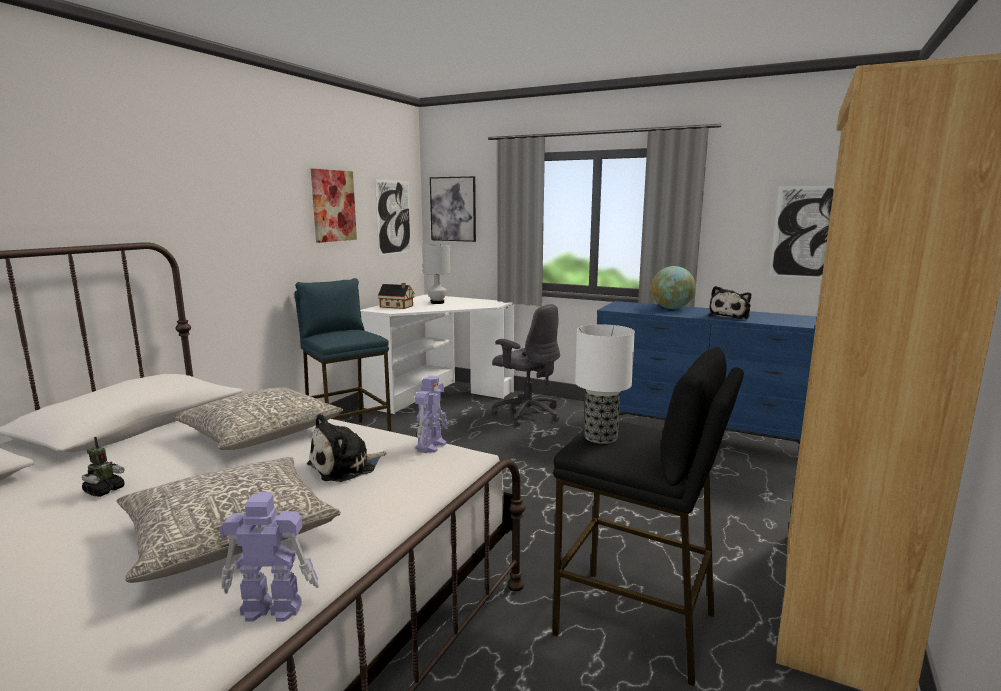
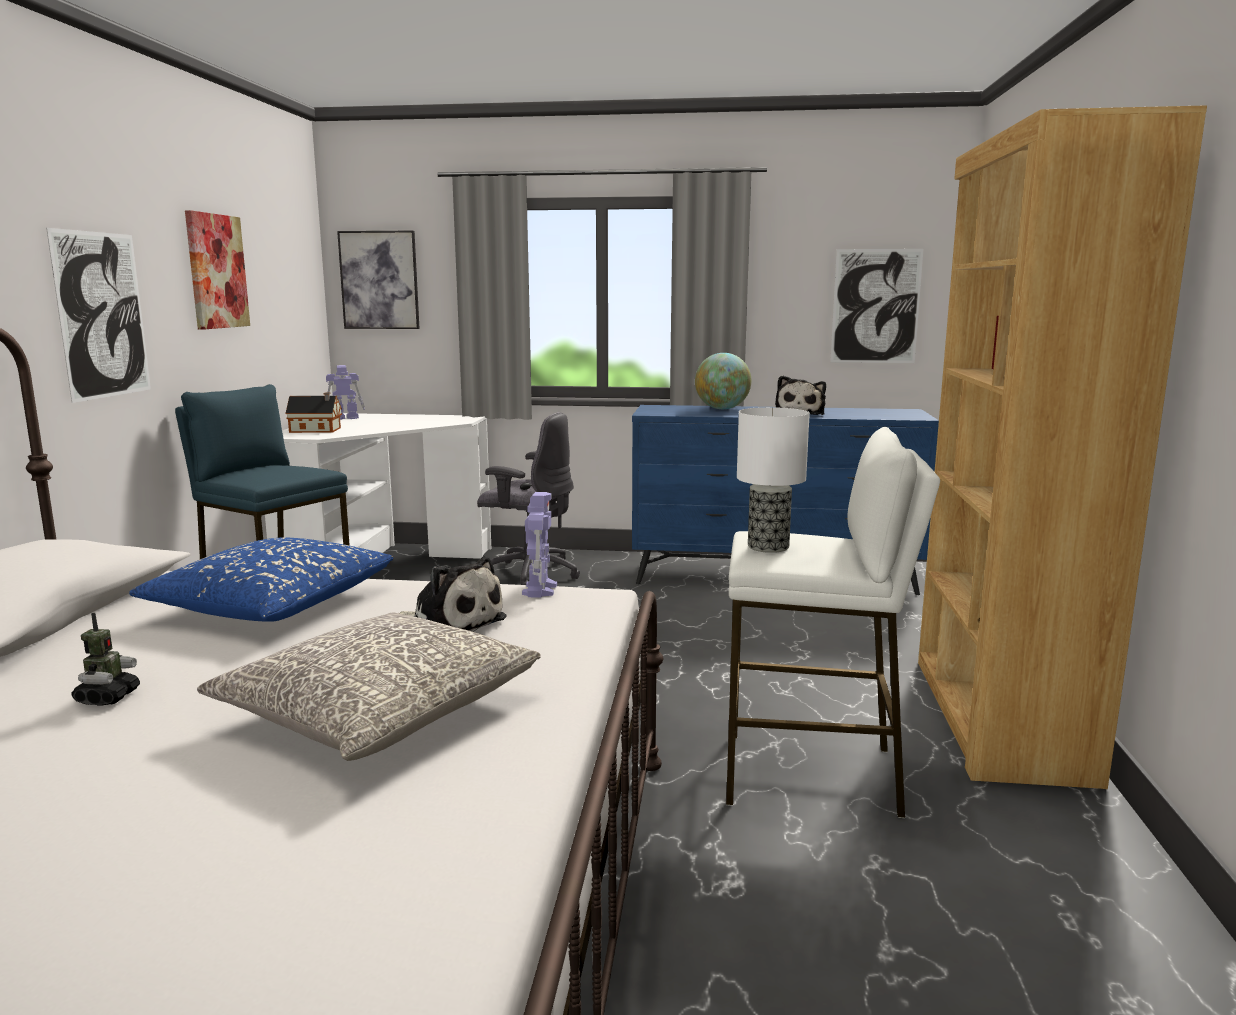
camera: 20 degrees left, 0 degrees up
grey pillow [173,387,343,450] -> blue pillow [129,538,393,621]
toy robot [220,492,319,621] -> toy robot moved to [326,365,365,420]
plush toy [307,413,387,482] -> plush toy turned 90 degrees counterclockwise [399,556,507,632]
picture [375,179,411,256] -> picture moved to [46,228,151,403]
white table lamp [422,244,450,304] -> none
black stool [552,347,744,686] -> white stool [726,427,940,818]

